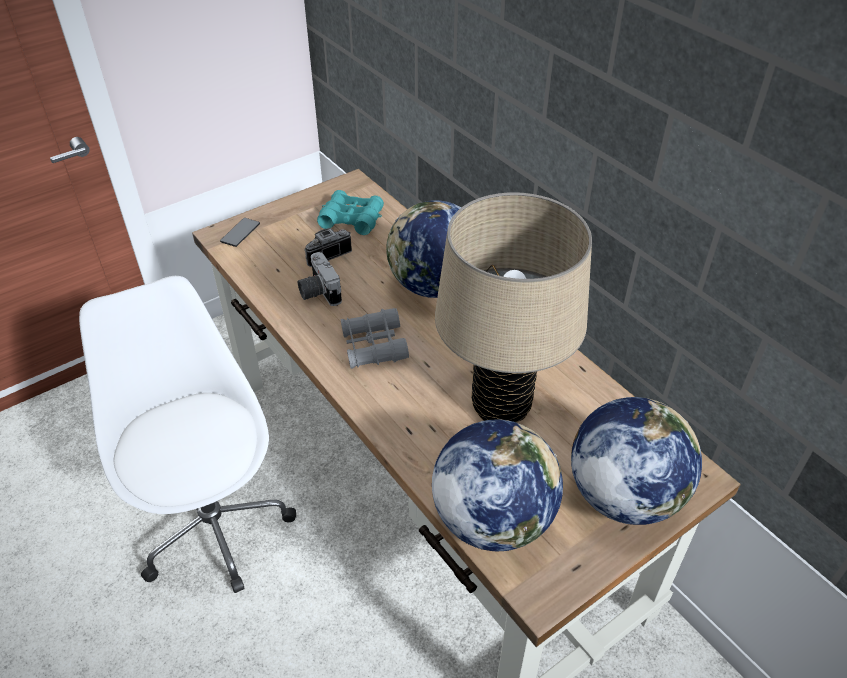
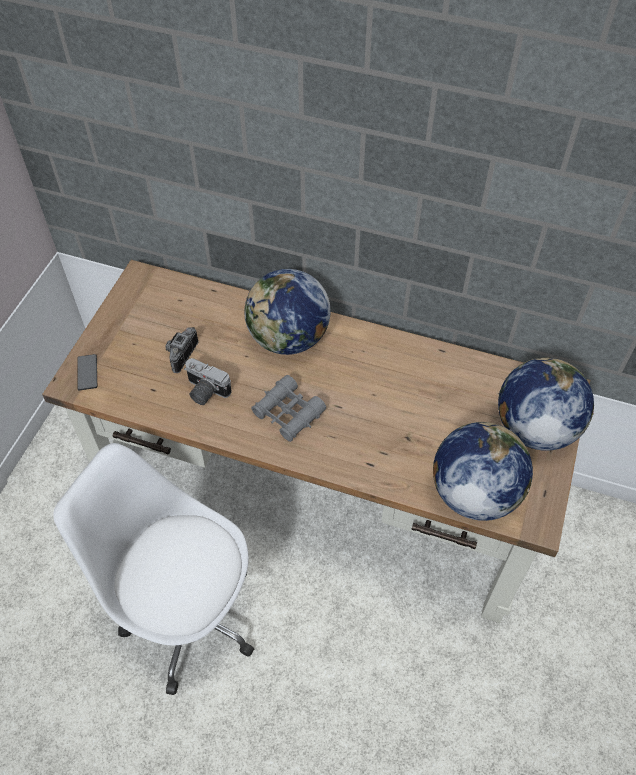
camera: 35 degrees left, 10 degrees up
turquoise binoculars [317,190,384,235] -> none
beige table lamp [435,192,592,423] -> none

